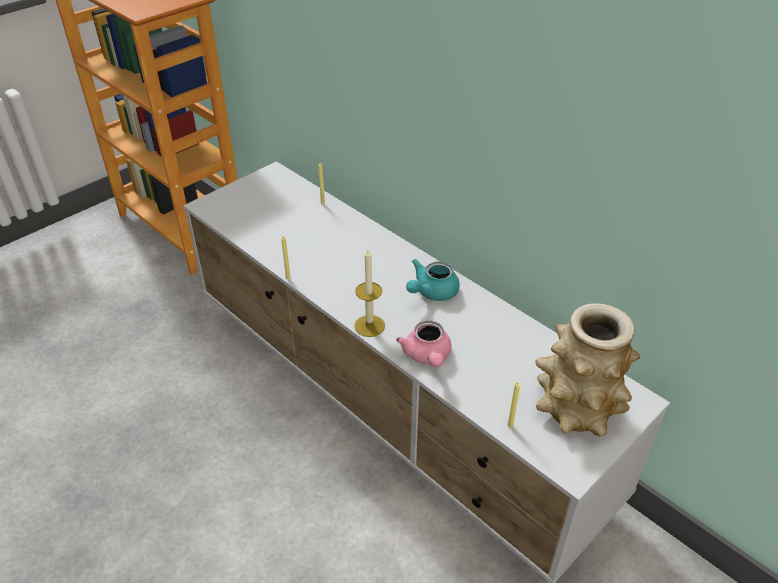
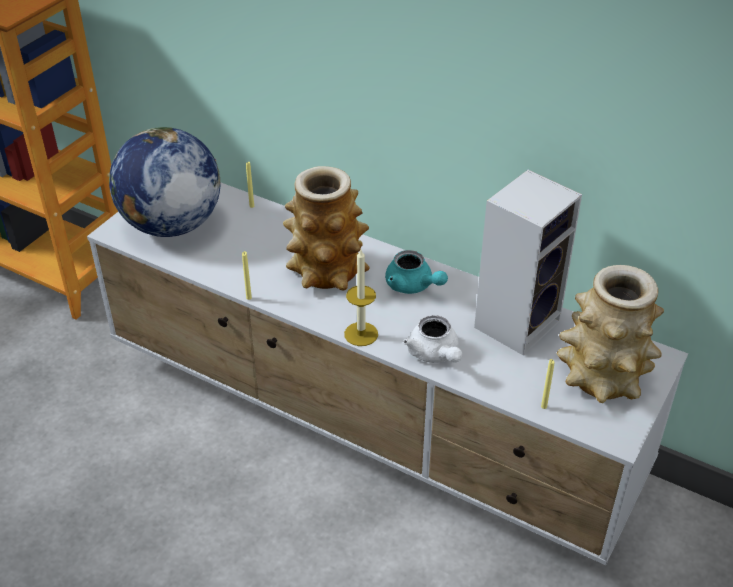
camera: 15 degrees left, 0 degrees up
pink teapot [396,320,451,368] -> white teapot [403,315,463,363]
turquoise teapot [406,259,460,301] -> turquoise teapot turned 75 degrees counterclockwise [385,250,448,294]
none -> globe [109,127,221,237]
none -> vase [283,166,370,290]
none -> speaker [474,170,582,356]

